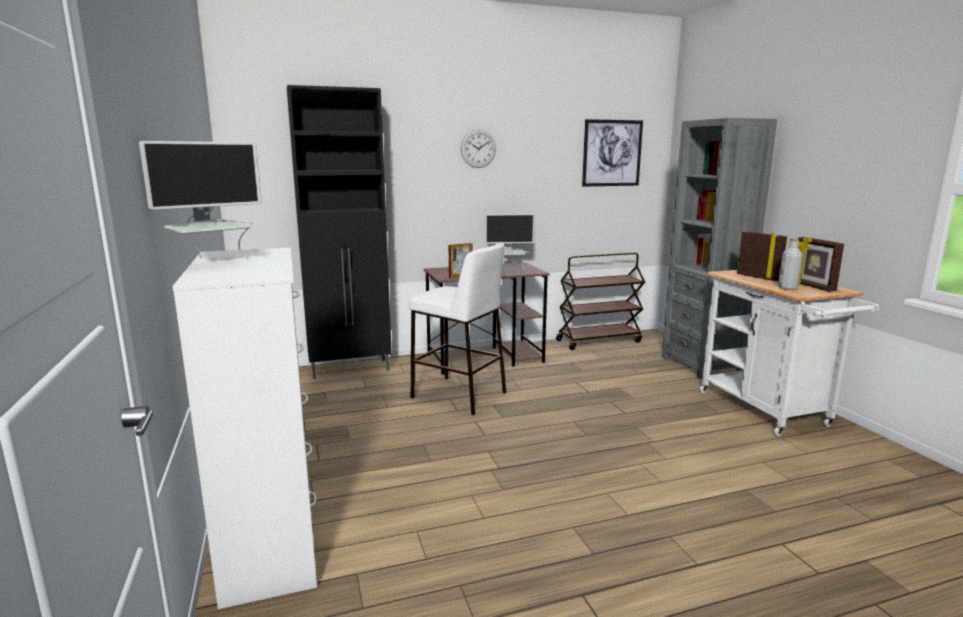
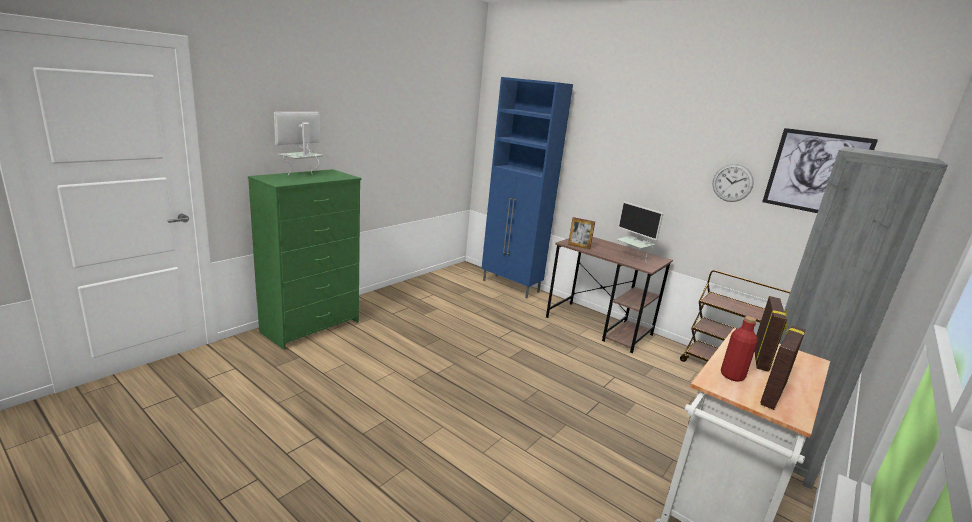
camera: 55 degrees right, 5 degrees up
monitor [139,141,262,260] -> monitor turned 105 degrees clockwise [274,112,323,175]
white dresser [172,248,317,609] -> green dresser [248,169,362,350]
black cabinet [287,85,392,379] -> blue cabinet [482,77,573,298]
white stool [409,244,506,415] -> none
wall clock [461,130,496,168] -> wall clock moved to [713,164,754,202]
grey bottle [778,238,803,290] -> red bottle [721,316,758,382]

